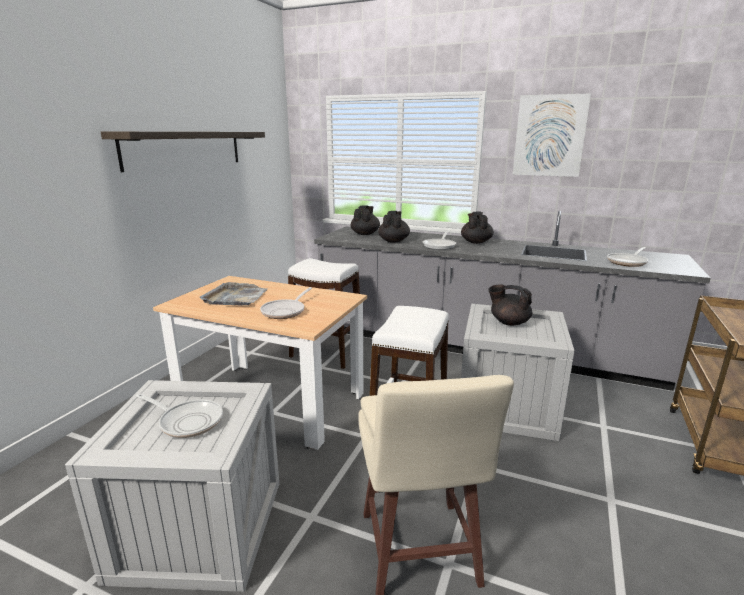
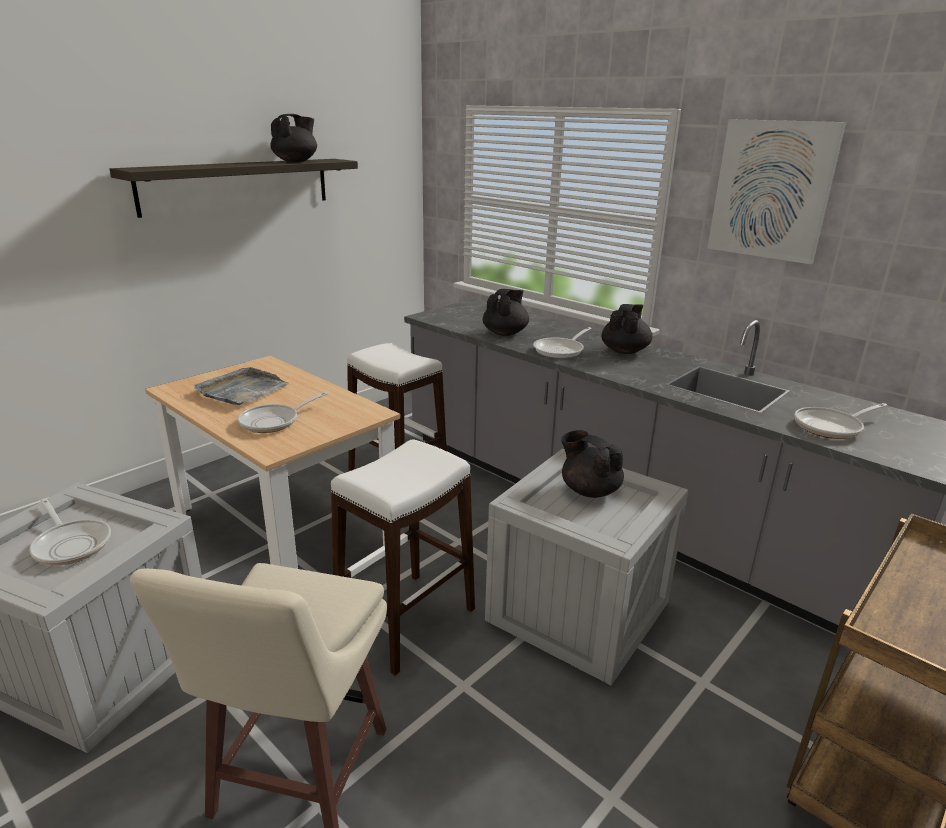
camera: 20 degrees right, 5 degrees up
black teapot [351,205,380,235] -> black teapot moved to [271,114,317,162]

